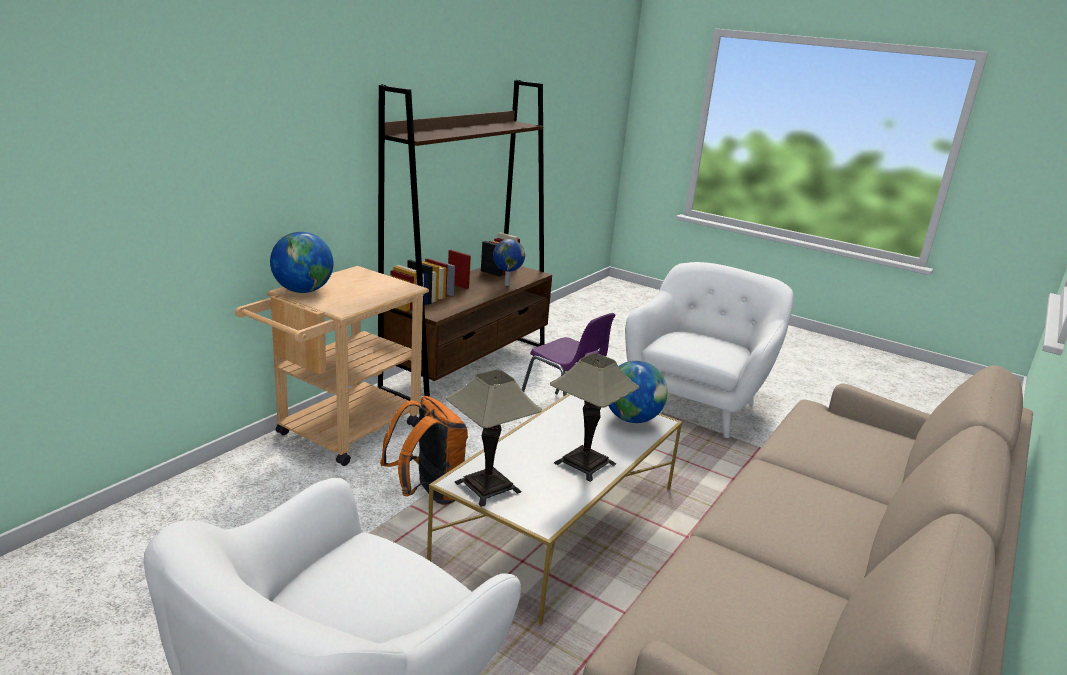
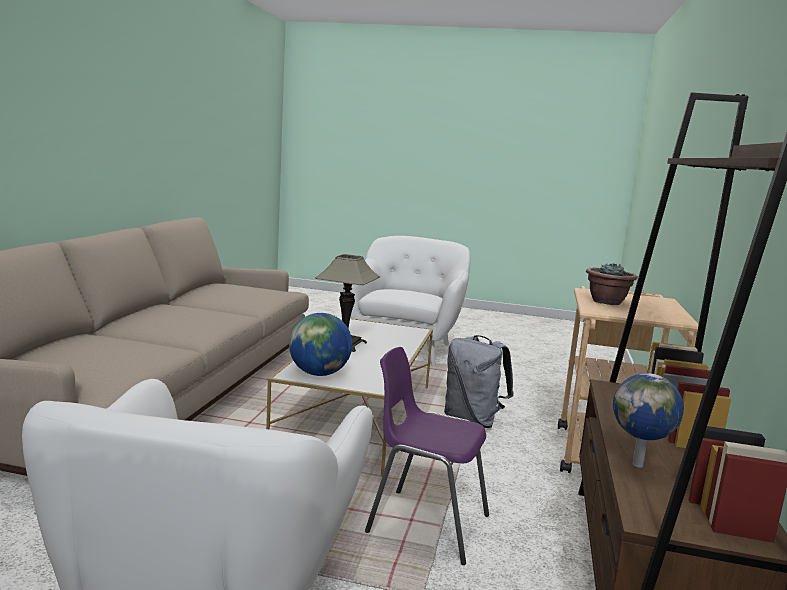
camera: 160 degrees right, 10 degrees down
globe [270,232,333,293] -> none
orange backpack [380,396,468,505] -> grey backpack [444,335,514,428]
table lamp [446,369,542,507] -> none
none -> potted plant [586,262,638,305]

